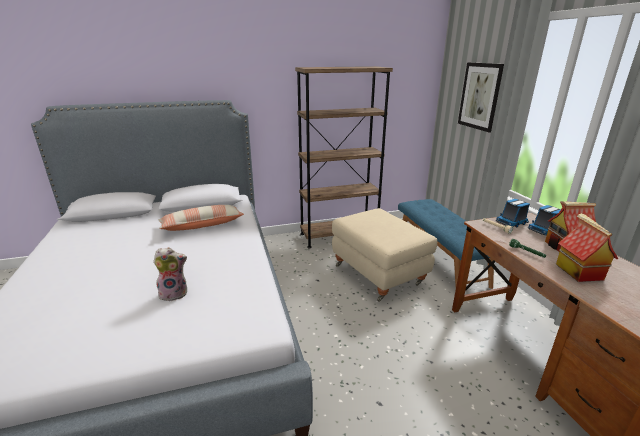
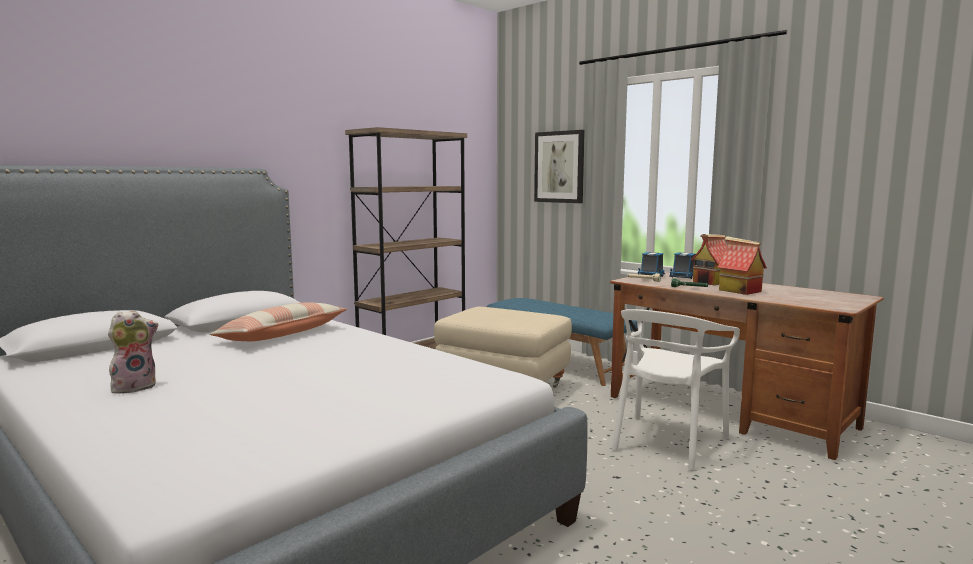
camera: 30 degrees left, 15 degrees down
plush toy [153,247,187,302] -> plush toy moved to [108,310,158,395]
none -> white chair [612,309,740,471]

